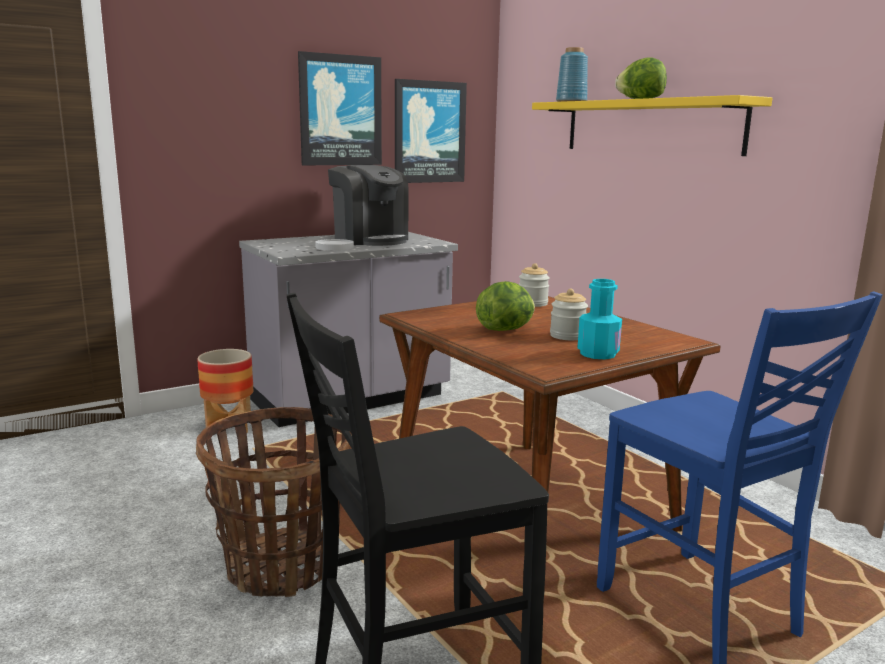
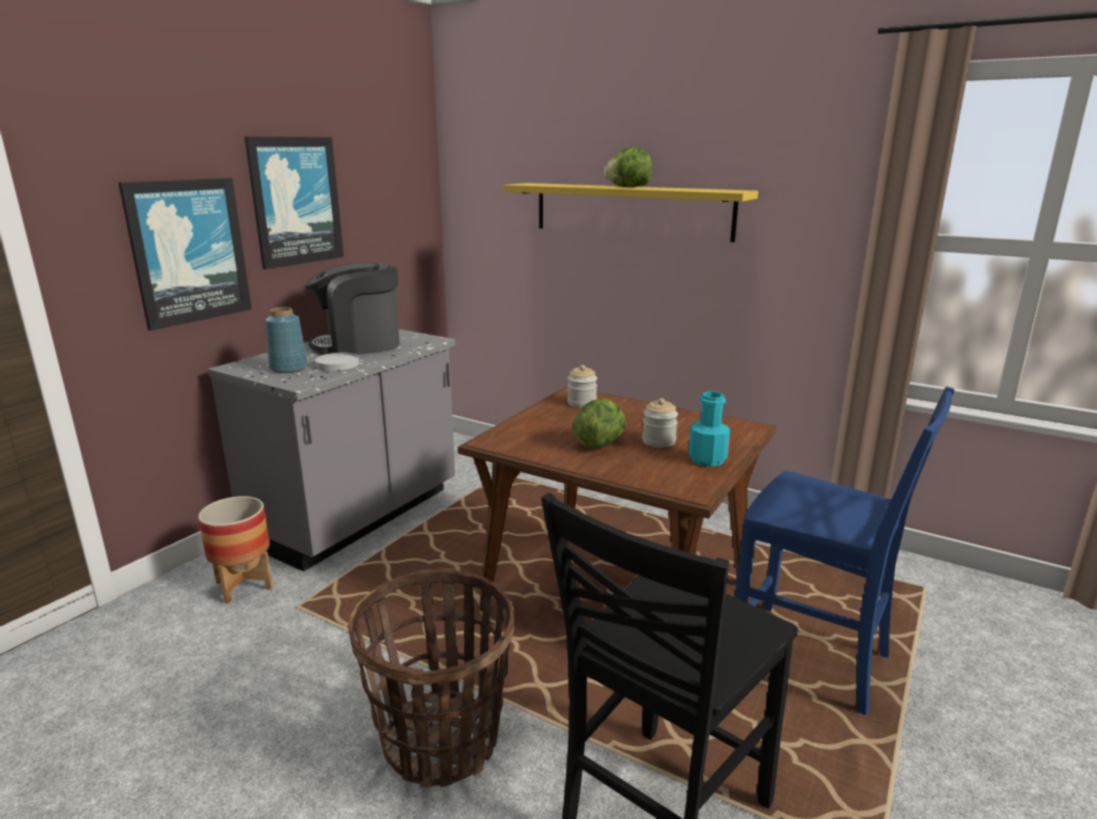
camera: 25 degrees left, 5 degrees up
coffee machine [328,165,409,246] -> coffee machine turned 135 degrees clockwise [304,262,400,355]
picture [395,79,467,183] -> picture moved to [118,178,252,331]
blue vase [556,47,588,102] -> blue vase moved to [265,307,308,373]

